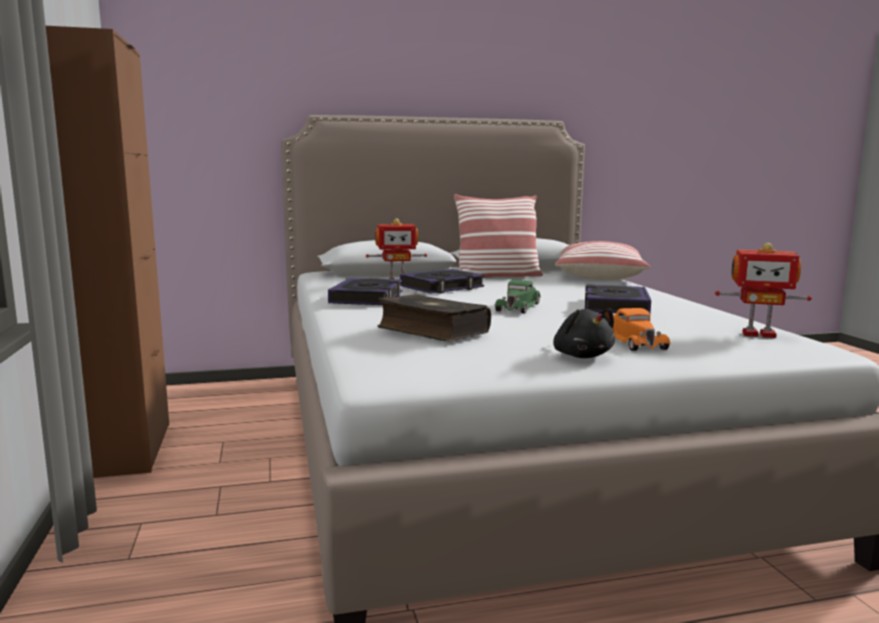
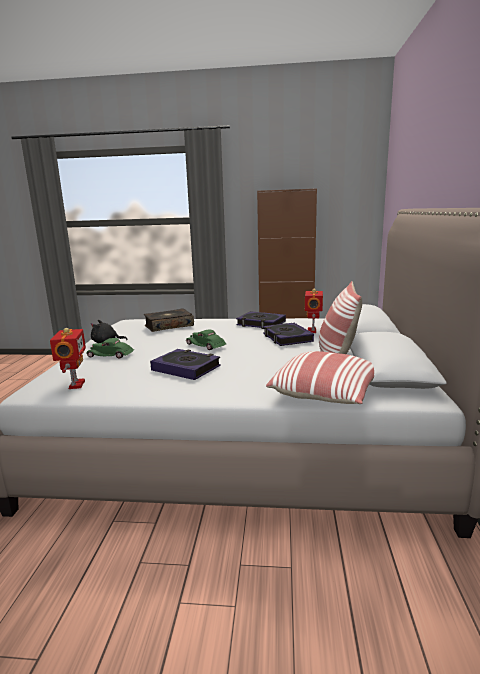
camera: 110 degrees right, 5 degrees up
orange toy car [613,308,671,351] -> green toy car [87,338,134,359]
toy robot [715,243,812,338] -> toy robot turned 135 degrees clockwise [50,328,86,389]

